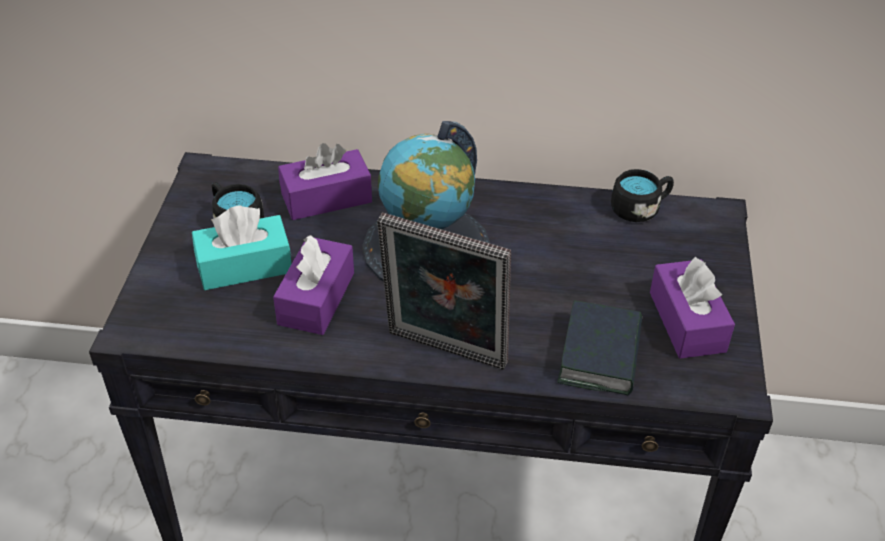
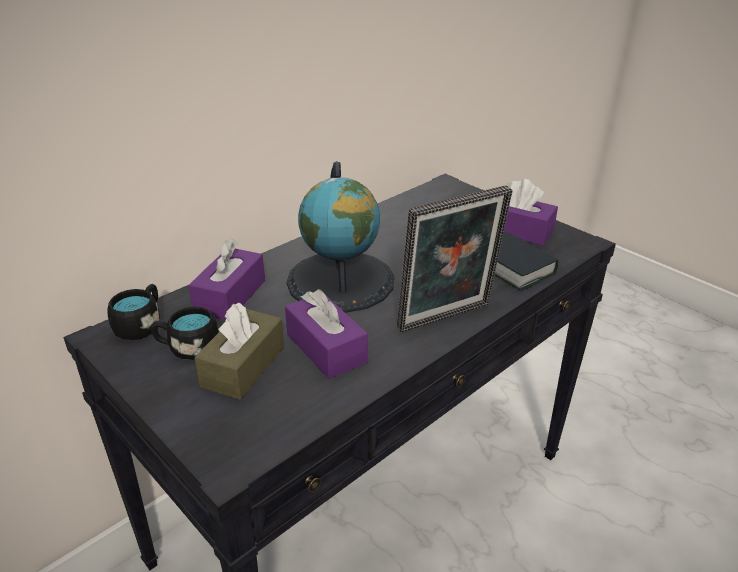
camera: 50 degrees left, 10 degrees down
turquoise tissue box [192,205,291,290] -> brown tissue box [194,303,284,400]
black mug [611,169,674,222] -> black mug moved to [107,284,160,340]

